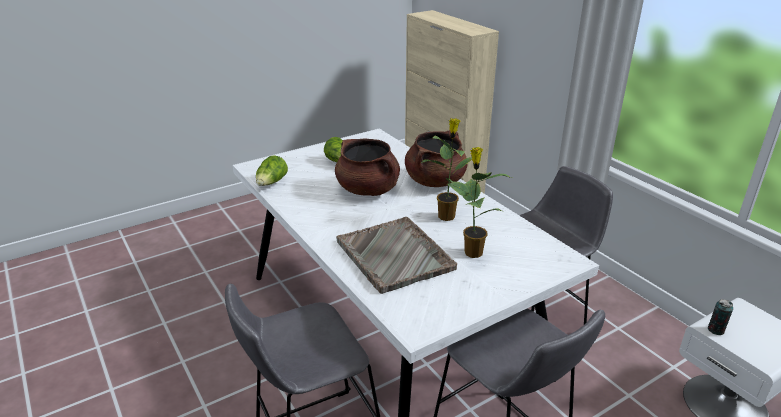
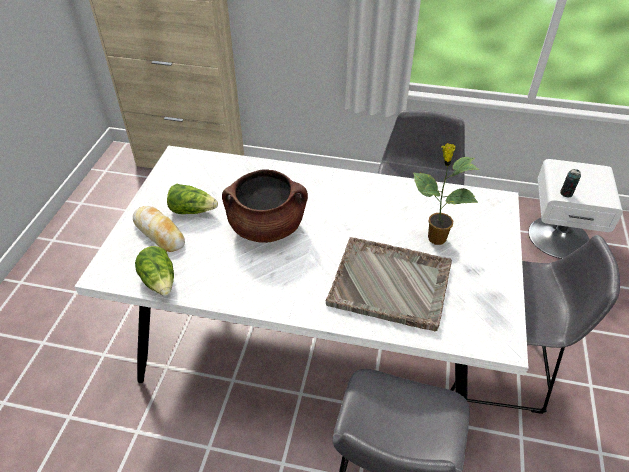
camera: 45 degrees left, 15 degrees up
brown cooking pot [405,130,468,187] -> none
potted plant [421,118,472,221] -> none
none -> bread [133,206,185,252]

